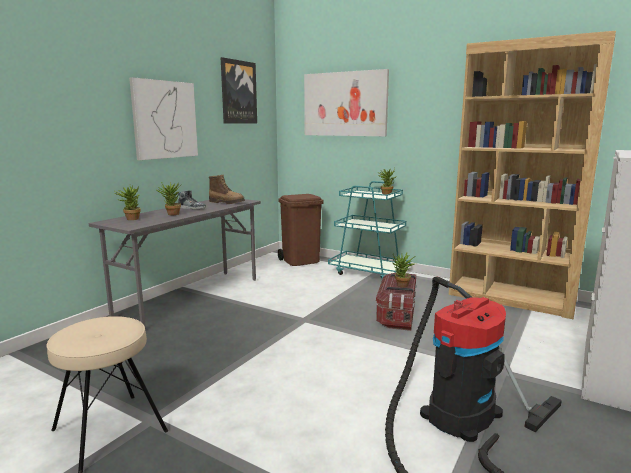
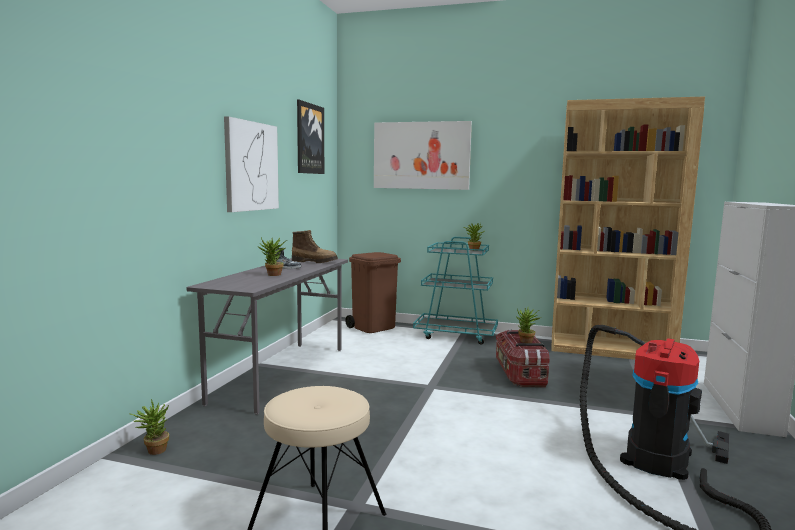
camera: 15 degrees left, 5 degrees down
potted plant [114,185,141,220] -> potted plant moved to [130,399,169,455]

